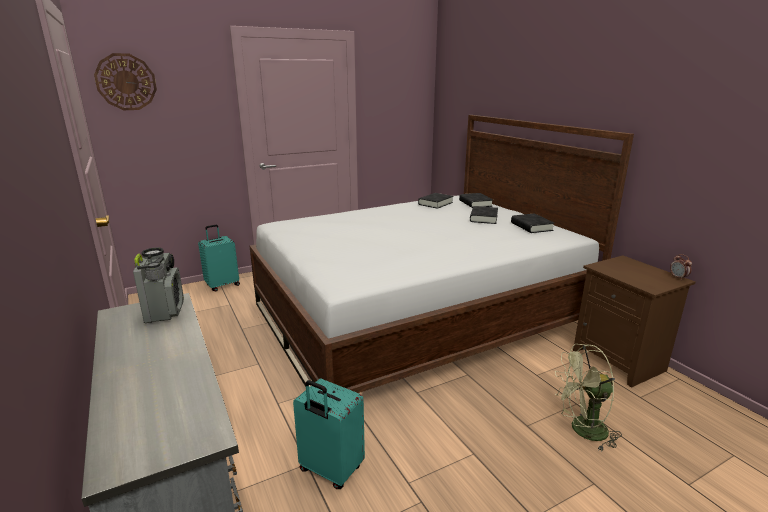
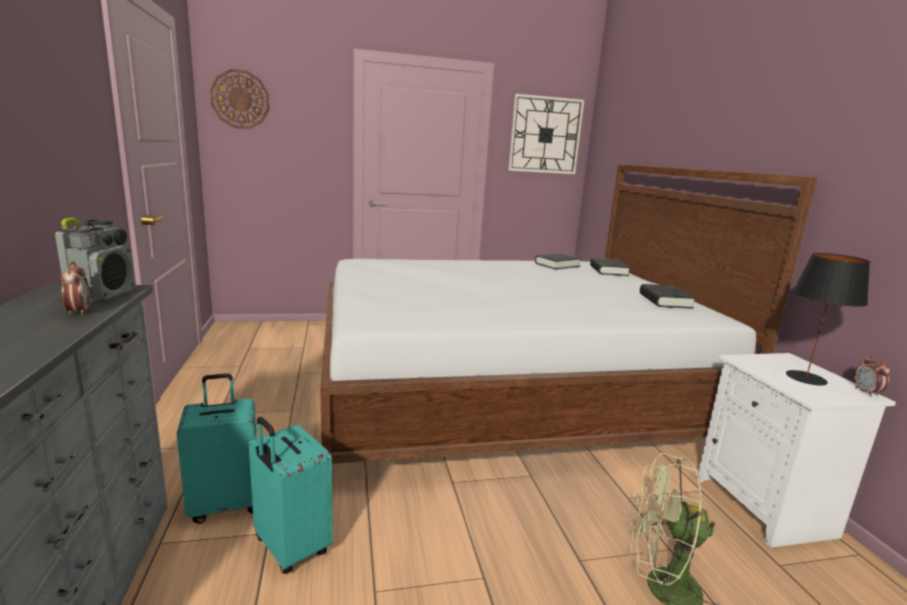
camera: 15 degrees right, 5 degrees down
turquoise suitcase [198,225,240,291] -> turquoise suitcase moved to [177,373,257,524]
black book [470,206,498,224] -> none
brown nightstand [573,255,695,387] -> white nightstand [697,353,896,548]
none -> alarm clock [61,261,90,315]
none -> wall clock [508,94,584,174]
none -> black table lamp [786,253,870,386]

